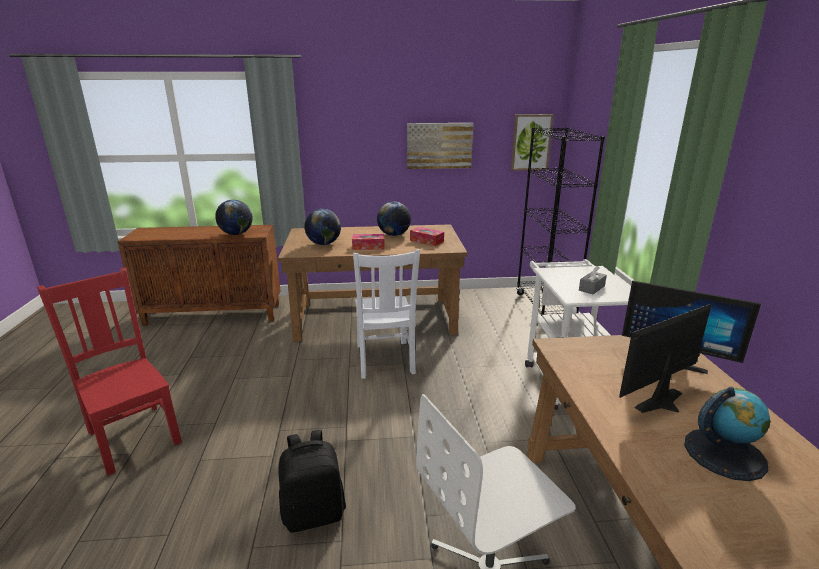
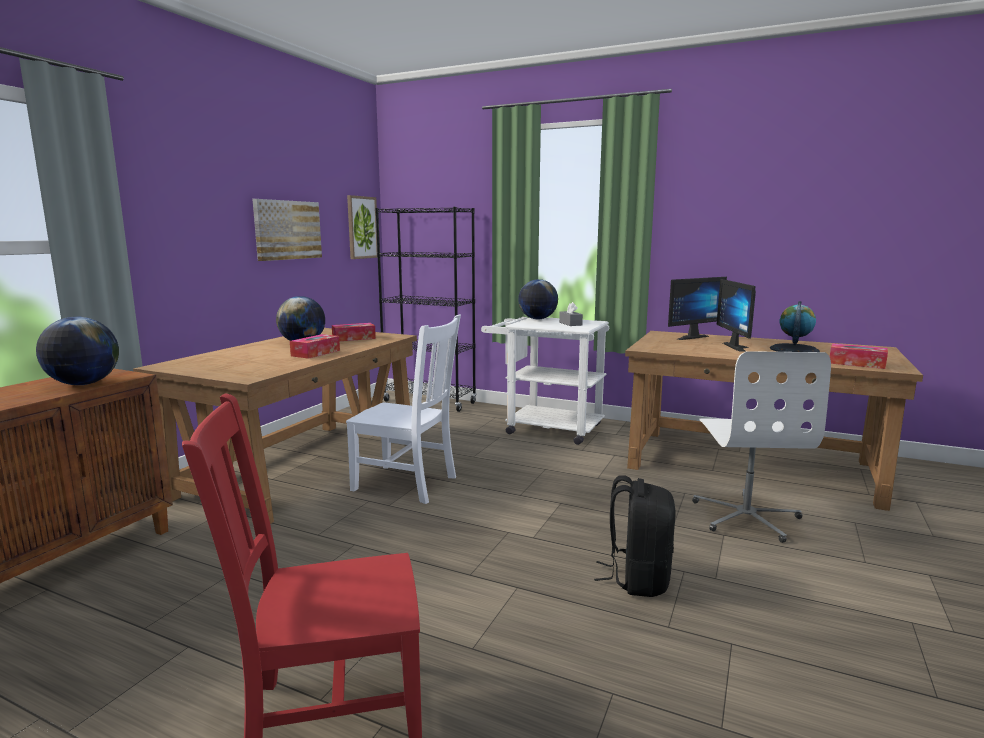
camera: 60 degrees left, 10 degrees down
globe [304,209,341,245] -> globe moved to [518,279,558,319]
none -> tissue box [830,343,888,369]

